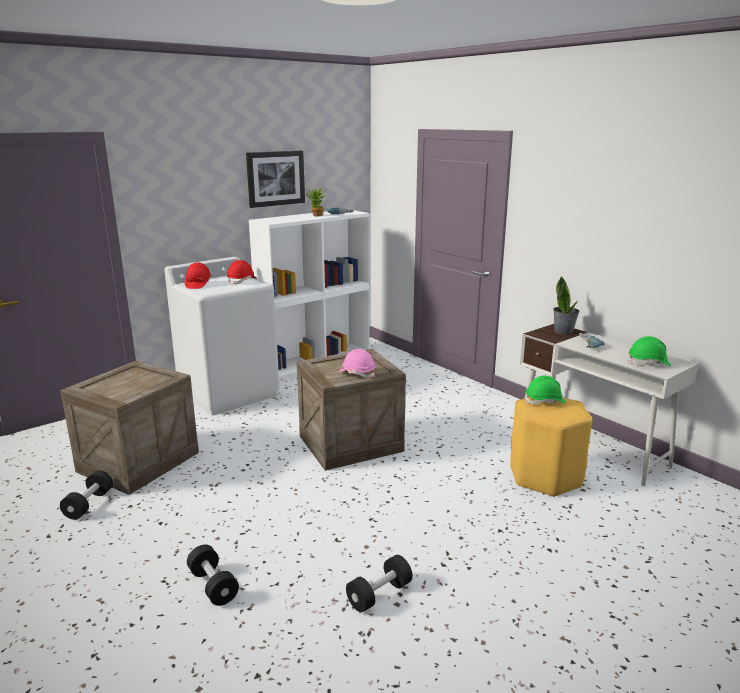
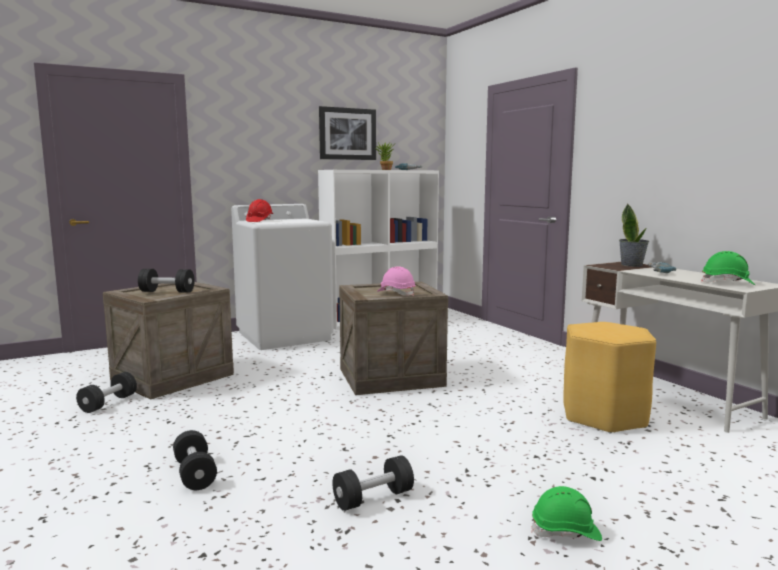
camera: 10 degrees right, 10 degrees down
red hard hat [227,260,257,285] -> none
green hard hat [526,376,566,404] -> green hard hat moved to [531,486,602,541]
none -> black dumbbell [138,269,195,293]

